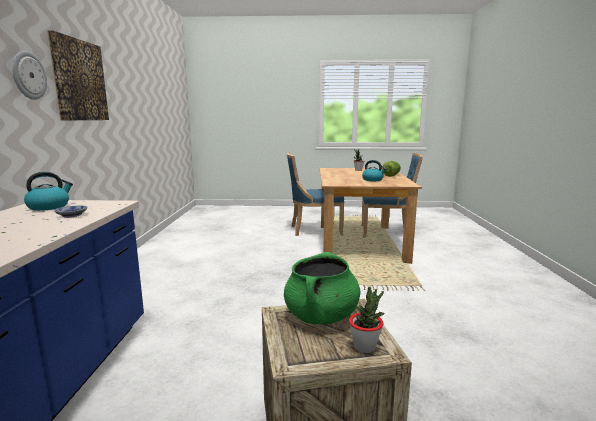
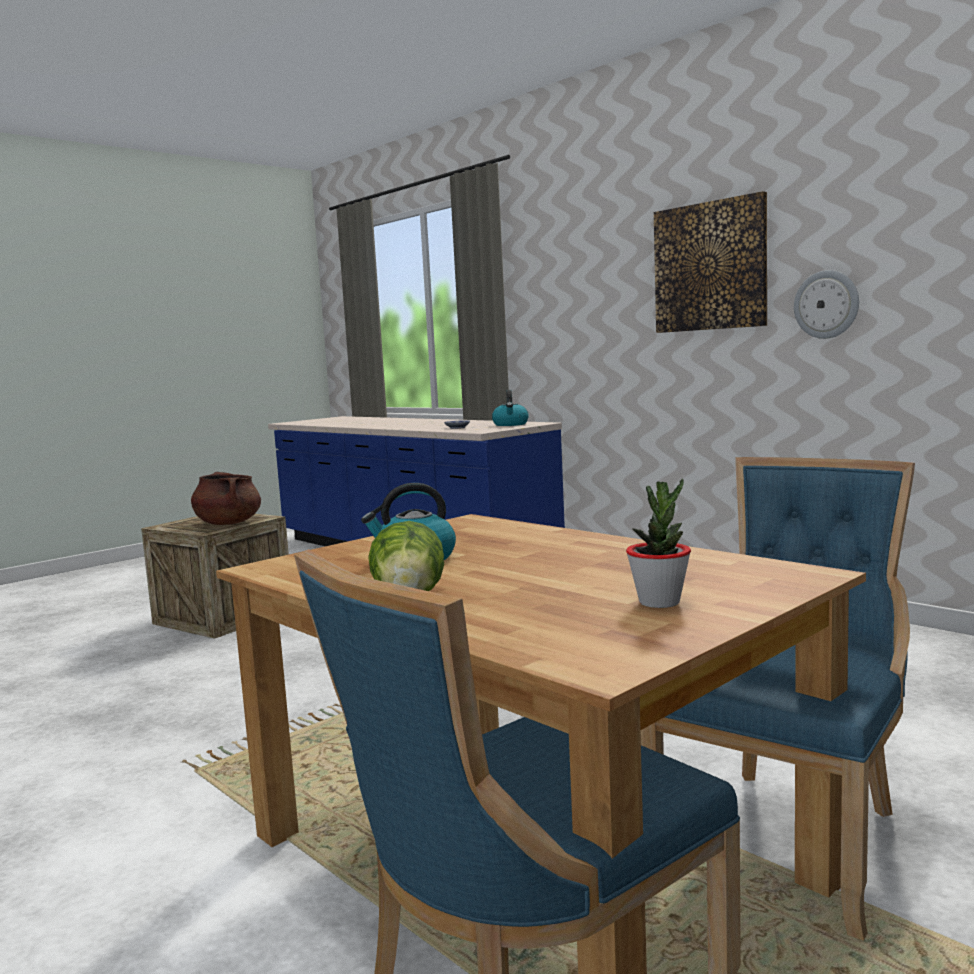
camera: 135 degrees right, 5 degrees down
wall clock [12,51,47,100] -> wall clock moved to [794,270,859,339]
green cooking pot [284,252,360,324] -> brown cooking pot [191,472,261,525]
potted plant [349,287,385,353] -> none

